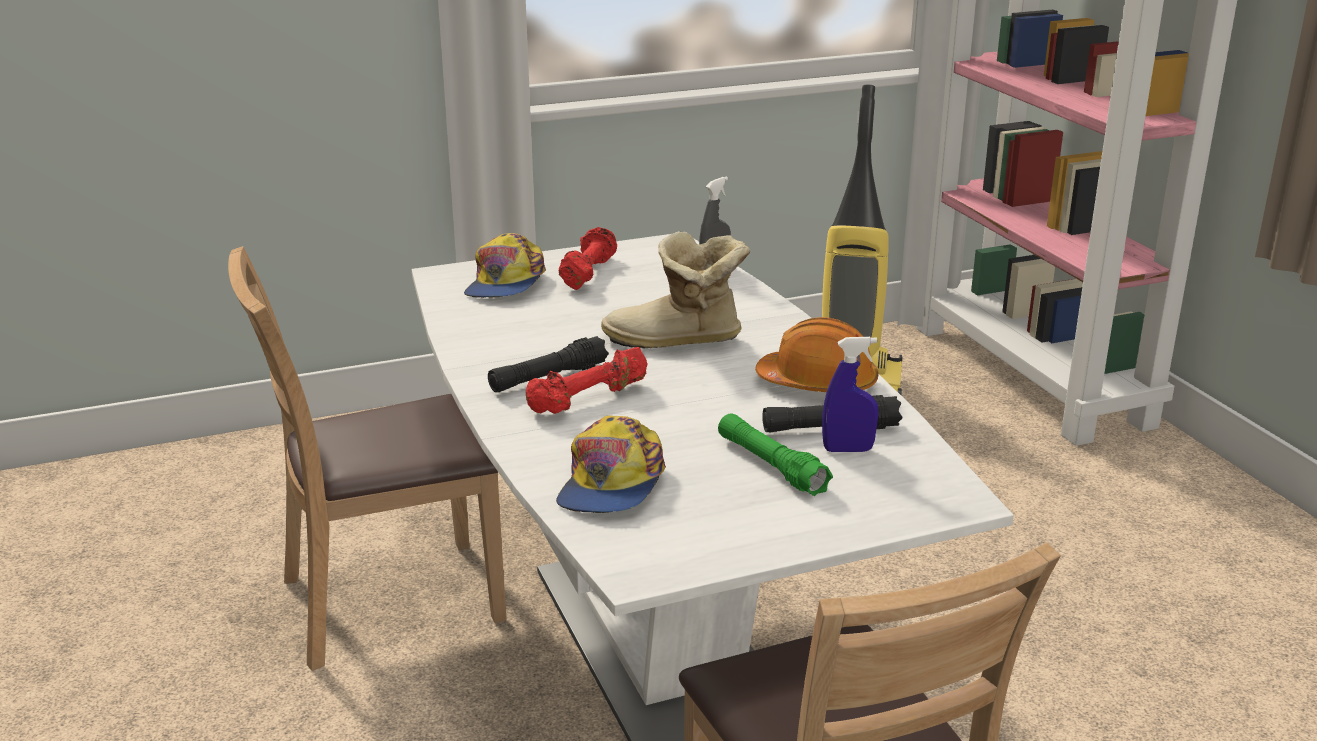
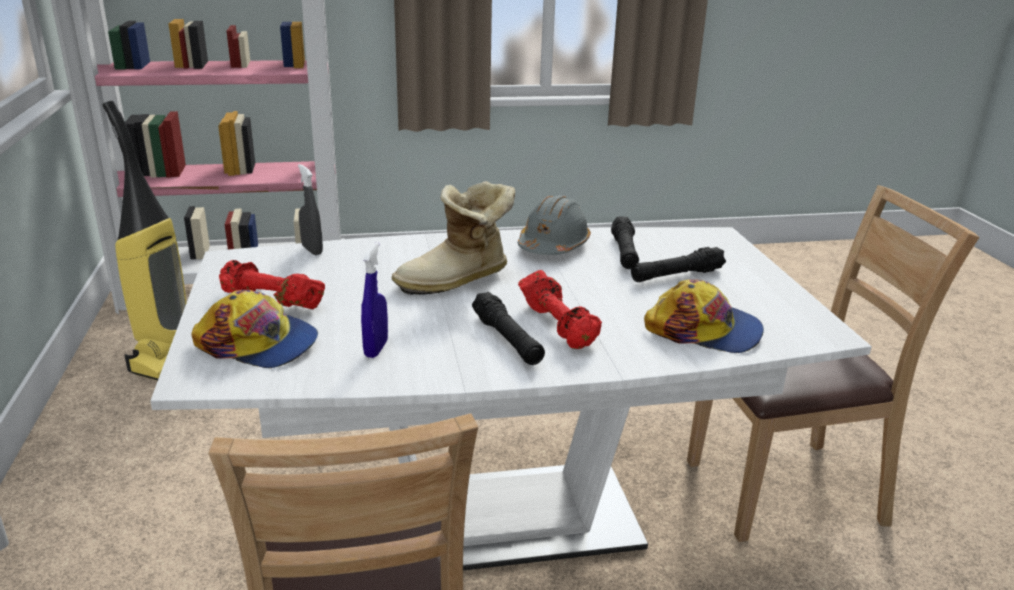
camera: 80 degrees left, 0 degrees up
boot [601,231,750,349] -> boot turned 45 degrees clockwise [391,181,515,295]
green flashlight [718,413,833,496] -> black flashlight [631,247,726,282]
orange hard hat [755,317,878,392] -> grey hard hat [518,195,591,255]
blue spray bottle [822,337,879,452] -> blue spray bottle moved to [361,242,388,358]

